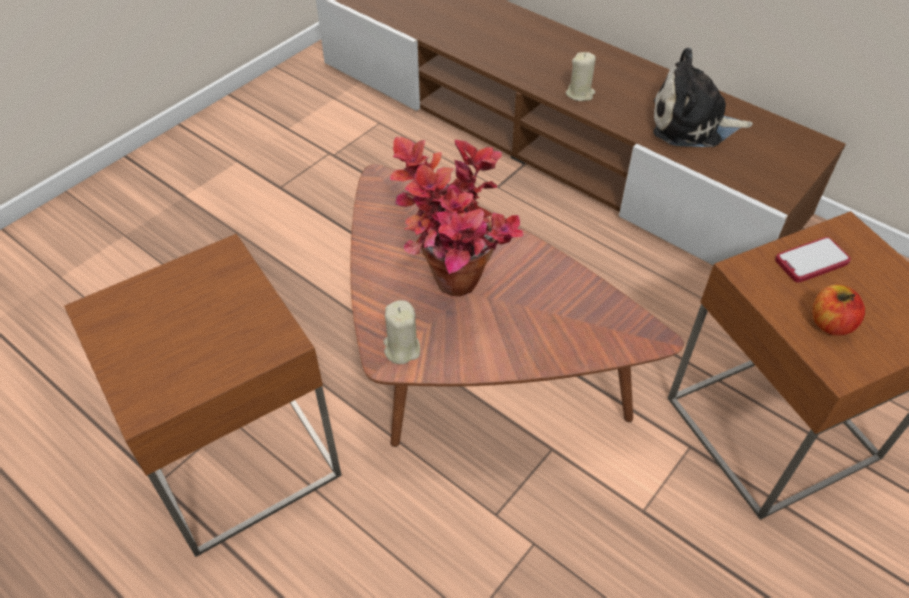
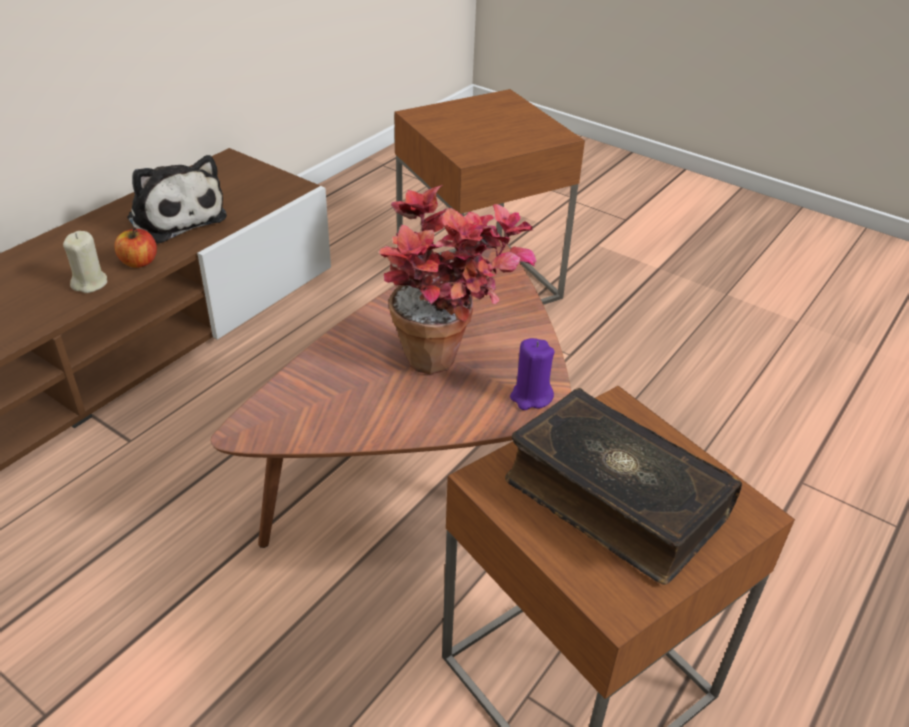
camera: 95 degrees left, 10 degrees down
beige candle [384,300,420,364] -> purple candle [510,338,555,410]
plush toy [653,48,753,147] -> plush toy turned 45 degrees counterclockwise [127,155,227,244]
phone [775,237,851,283] -> none
apple [813,285,865,335] -> apple moved to [114,227,157,268]
none -> book [505,388,742,585]

